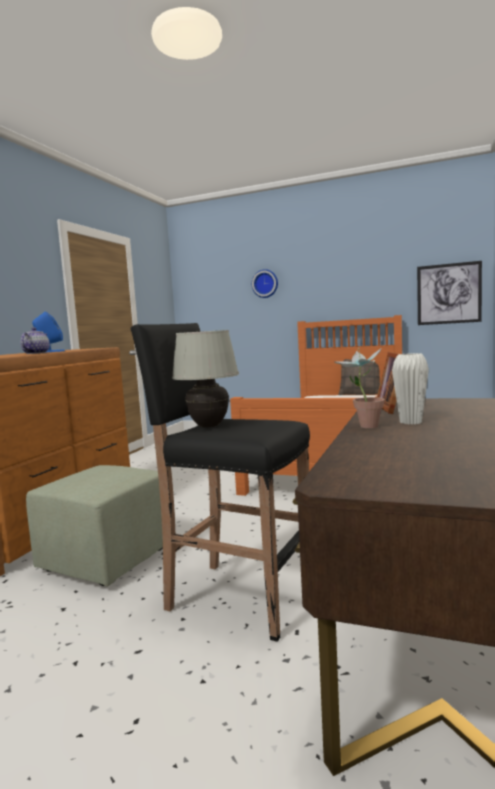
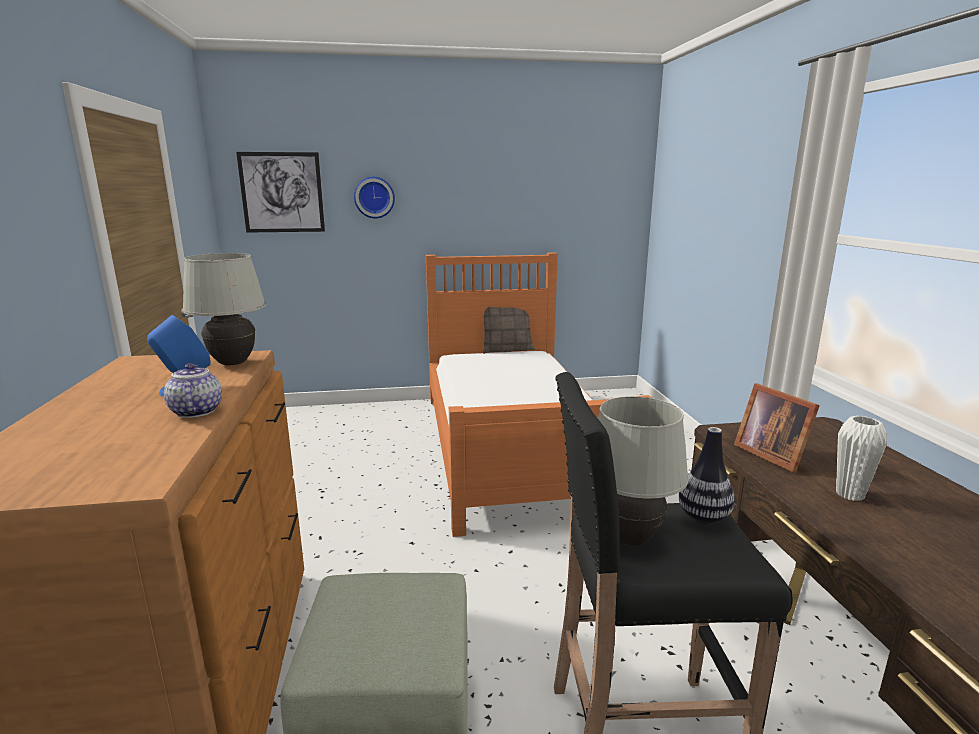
camera: 30 degrees left, 10 degrees up
potted plant [333,347,385,428] -> none
picture [417,261,482,325] -> picture moved to [236,152,325,233]
none -> white table lamp [182,253,266,365]
none -> vase [679,427,735,524]

